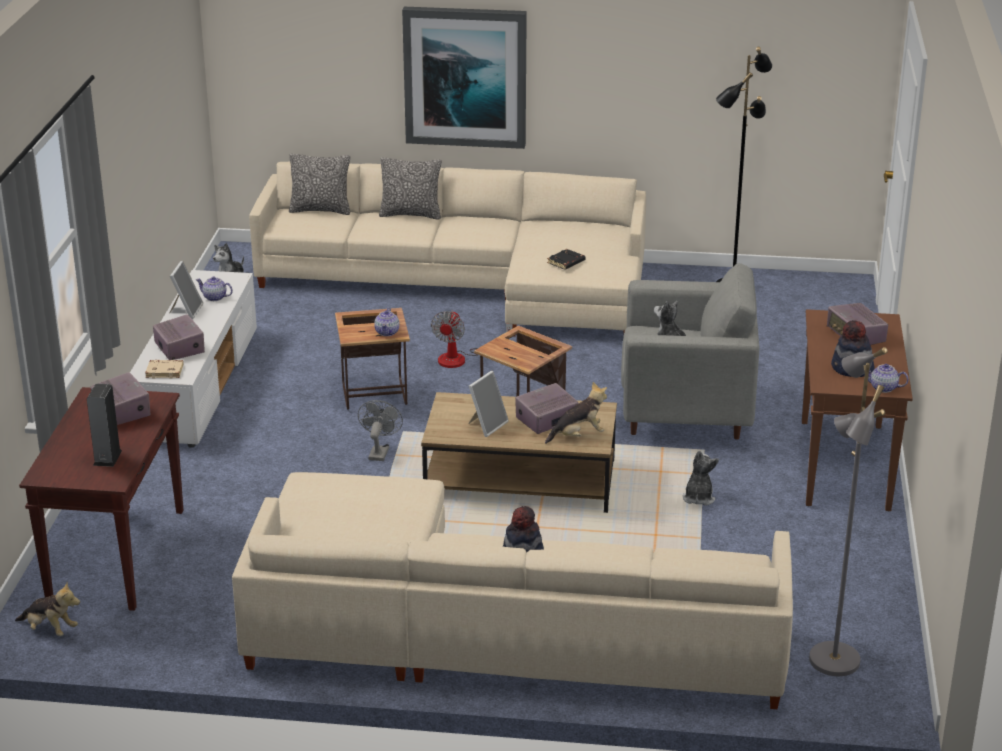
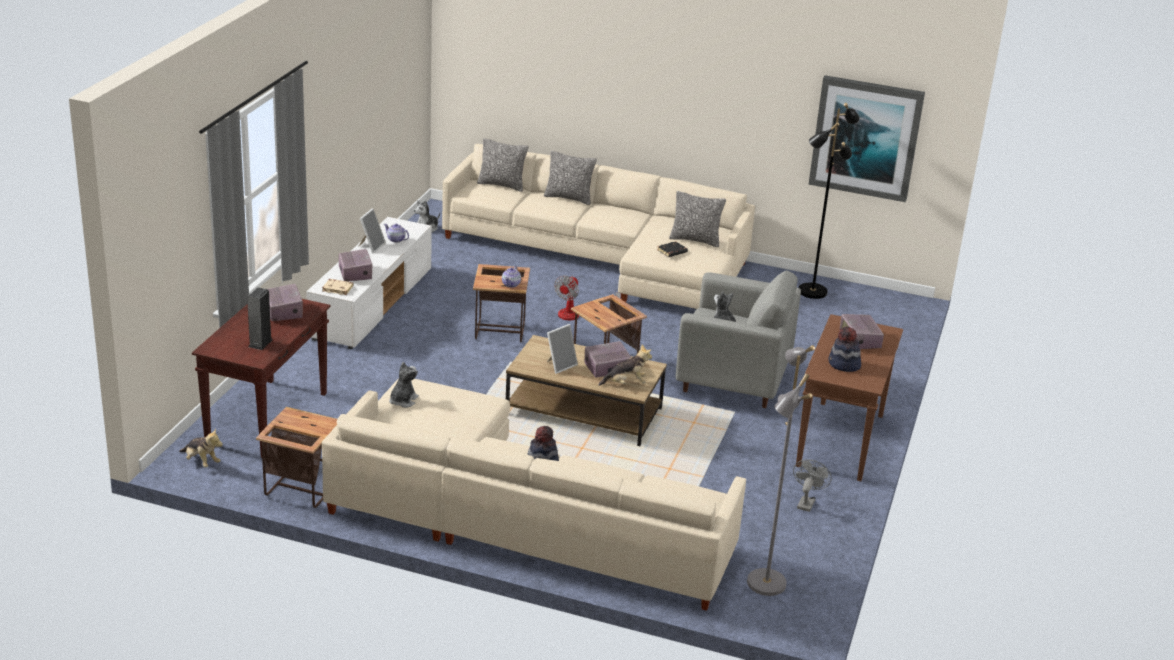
camera: 10 degrees right, 0 degrees up
grey fan [358,400,403,461] -> grey fan moved to [793,459,832,512]
picture [402,7,527,149] -> picture moved to [809,75,925,202]
plush toy [682,451,719,506] -> plush toy moved to [389,362,419,408]
teapot [868,364,909,393] -> none
none -> side table [256,407,337,508]
none -> pillow [669,191,726,247]

